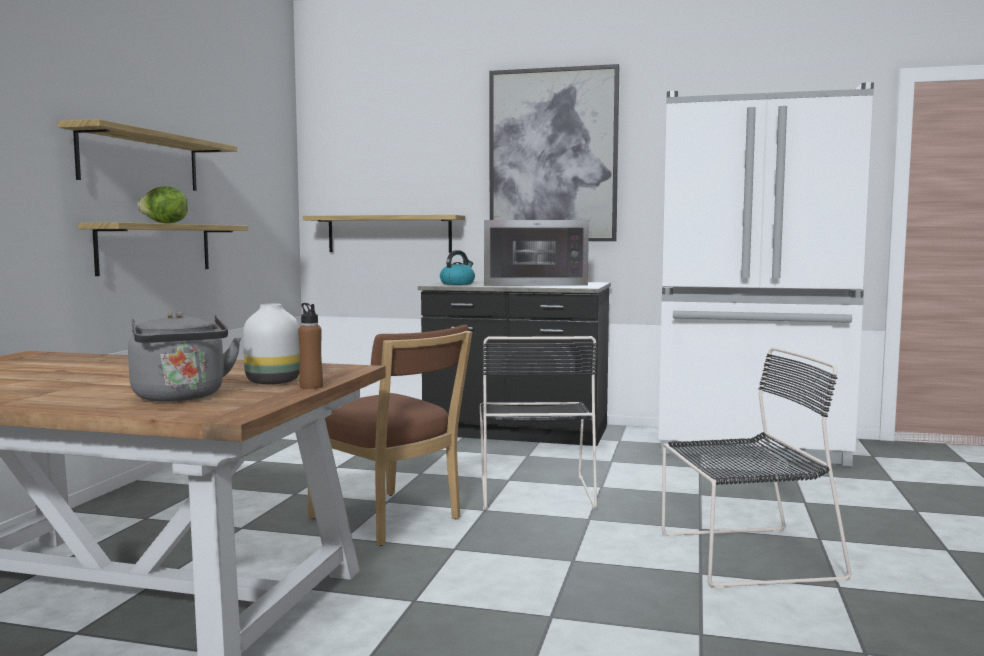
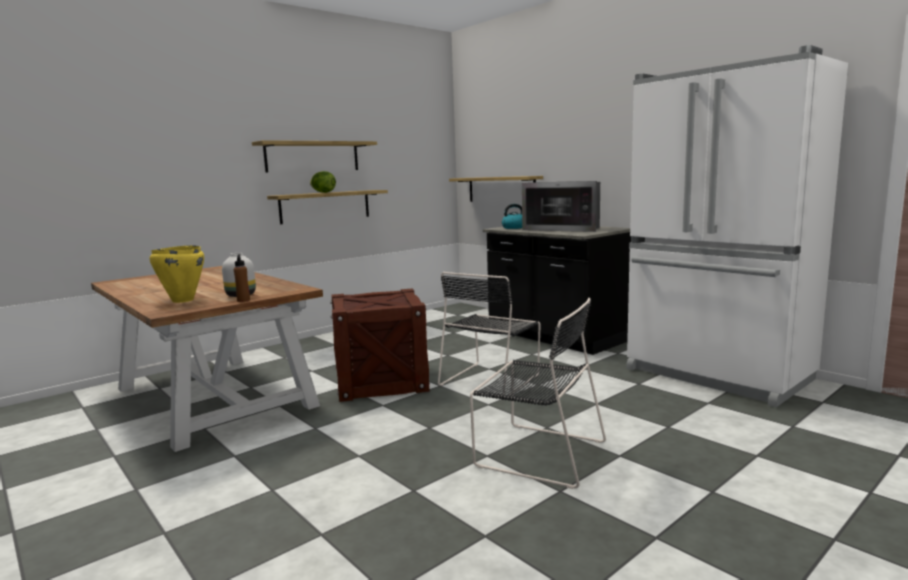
camera: 35 degrees right, 5 degrees up
grey kettle [128,311,241,402] -> yellow cooking pot [150,245,204,303]
brown chair [308,325,472,546] -> crate [330,288,430,402]
picture [490,64,619,241] -> none

